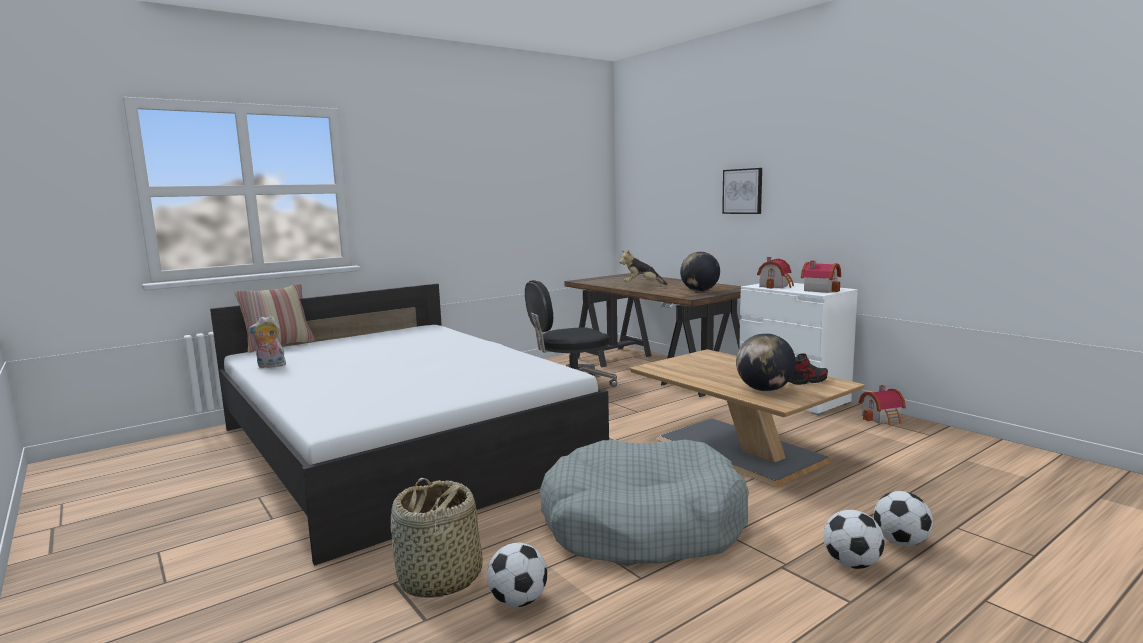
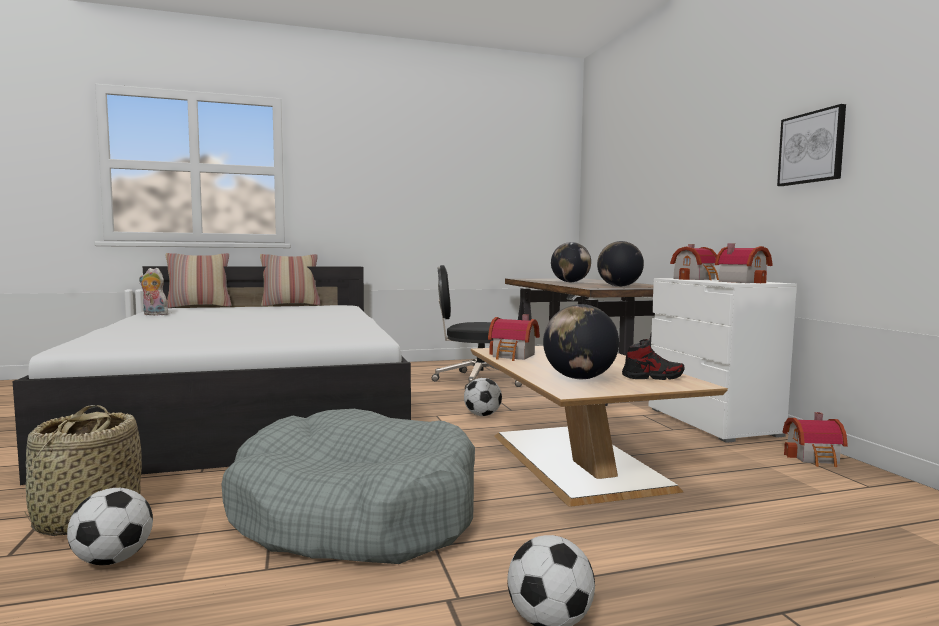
camera: 20 degrees right, 5 degrees down
plush toy [619,250,667,285] -> globe [551,242,591,282]
picture [722,168,762,214] -> picture moved to [777,104,846,186]
football [874,491,933,546] -> football moved to [464,378,502,416]
none -> pillow [260,254,321,306]
none -> toy house [488,314,540,361]

